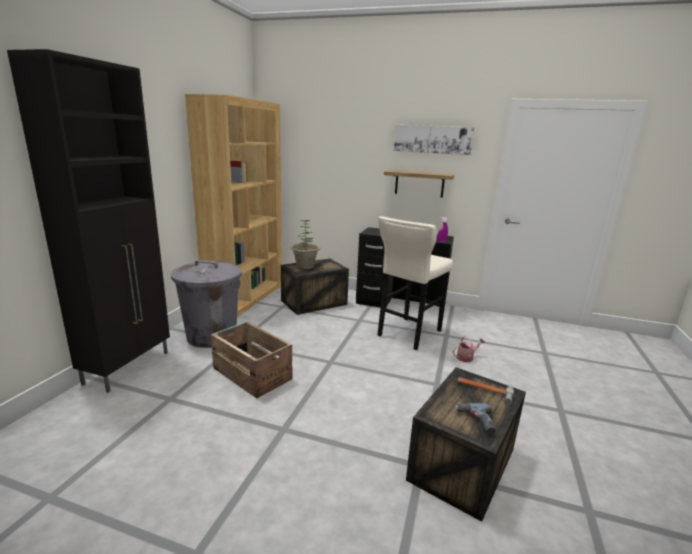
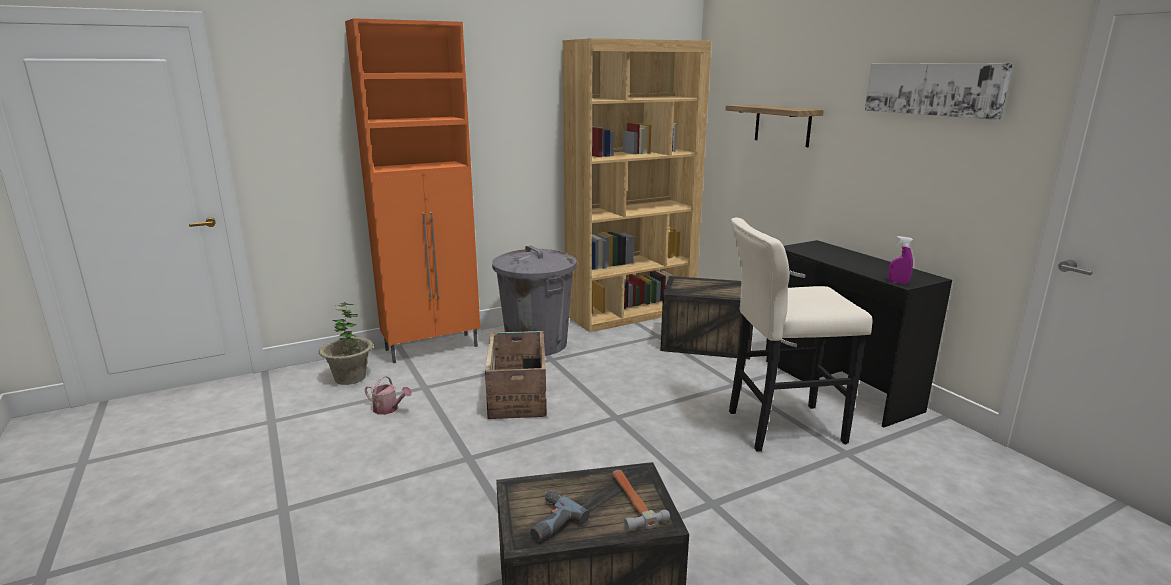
camera: 45 degrees right, 0 degrees up
black cabinet [7,49,170,393] -> orange cabinet [345,18,480,363]
potted plant [290,220,321,269] -> potted plant moved to [319,302,373,385]
shelf [384,170,454,198] -> shelf moved to [726,104,824,147]
watering can [453,336,485,362] -> watering can moved to [364,376,412,415]

